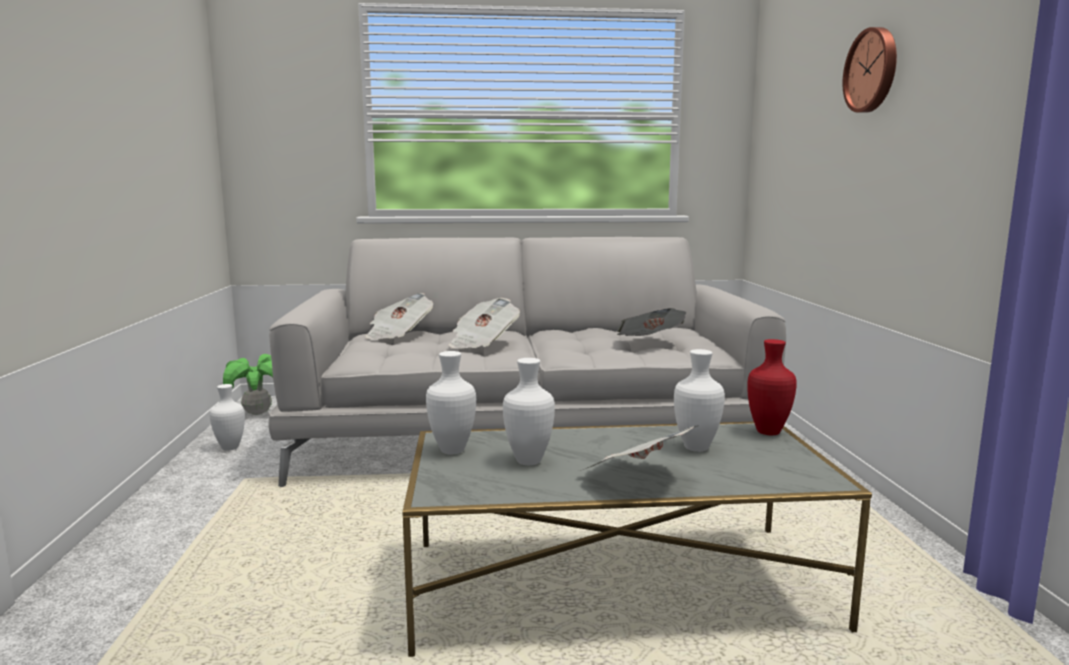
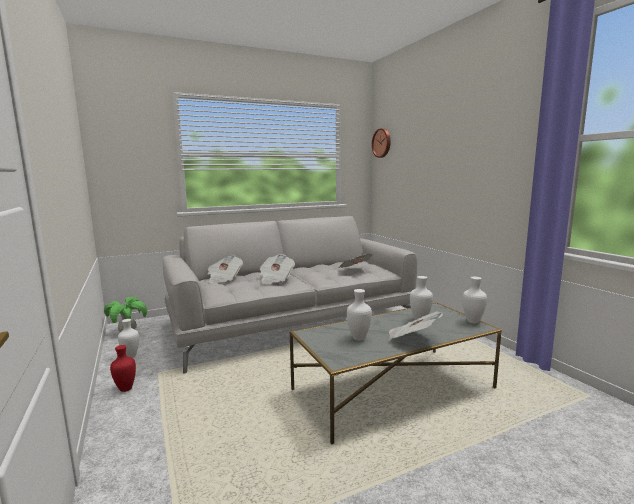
camera: 20 degrees left, 0 degrees up
white vase [426,351,476,454] -> white vase moved to [462,277,487,323]
red vase [747,339,797,435] -> red vase moved to [110,345,136,392]
wall clock [843,27,897,113] -> wall clock moved to [372,129,391,158]

